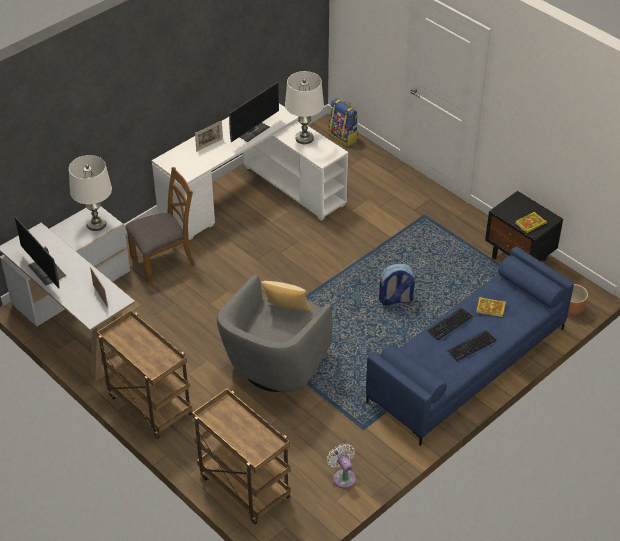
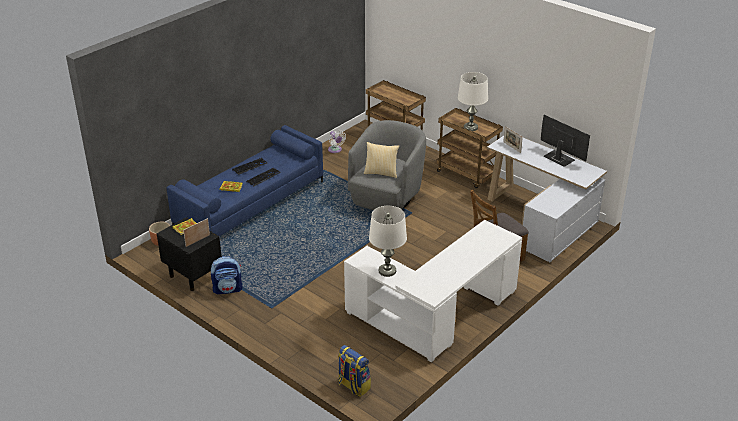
camera: 175 degrees right, 10 degrees down
white table lamp [69,155,112,231] -> white table lamp moved to [458,72,488,131]
picture frame [195,121,223,152] -> picture frame moved to [183,218,210,247]
monitor [229,82,279,142] -> none
backpack [379,264,415,305] -> backpack moved to [211,256,242,294]

